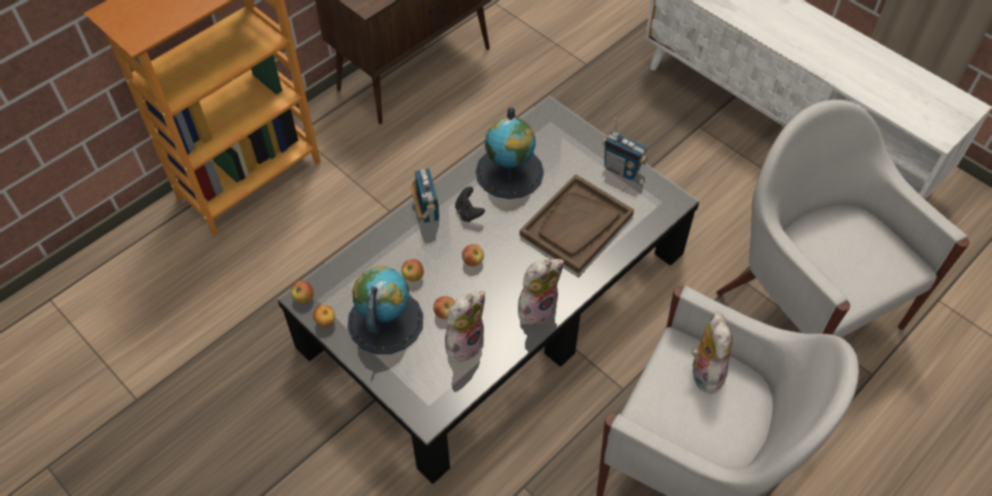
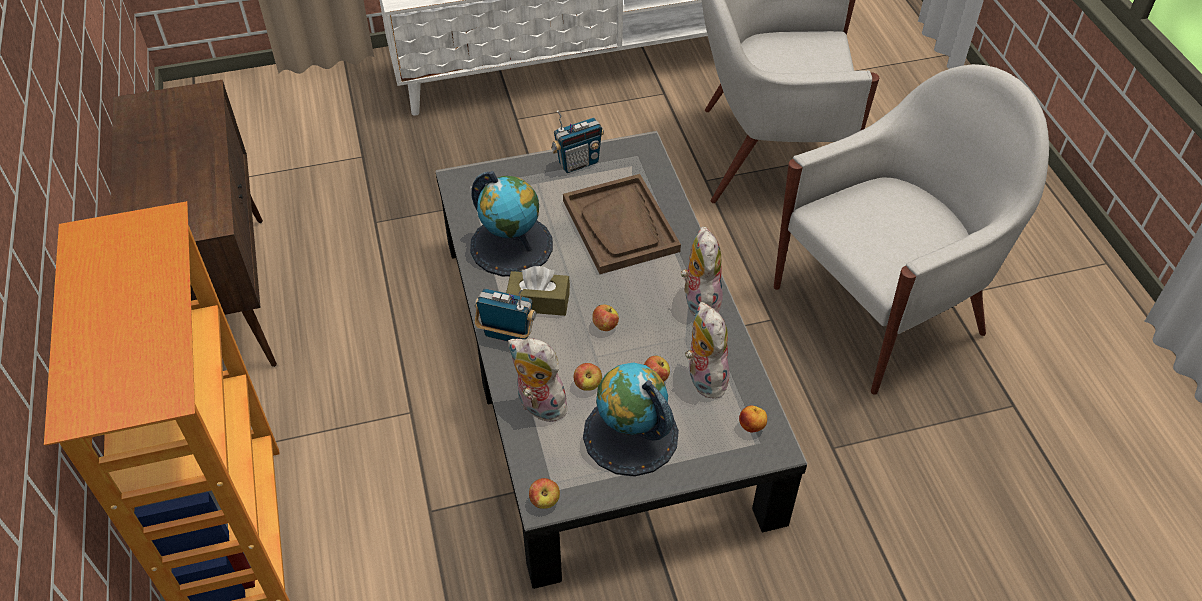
camera: 60 degrees left, 5 degrees down
apple [313,305,335,327] -> apple moved to [739,406,767,432]
black game controller [455,187,485,222] -> brown tissue box [506,266,570,316]
plush toy [691,311,732,394] -> plush toy moved to [508,338,572,423]

